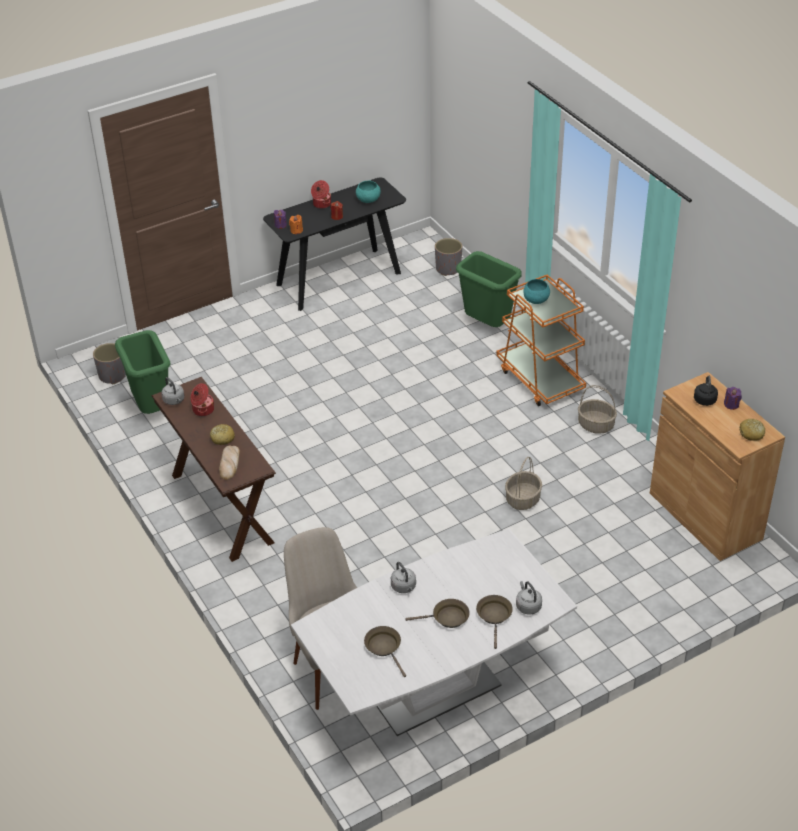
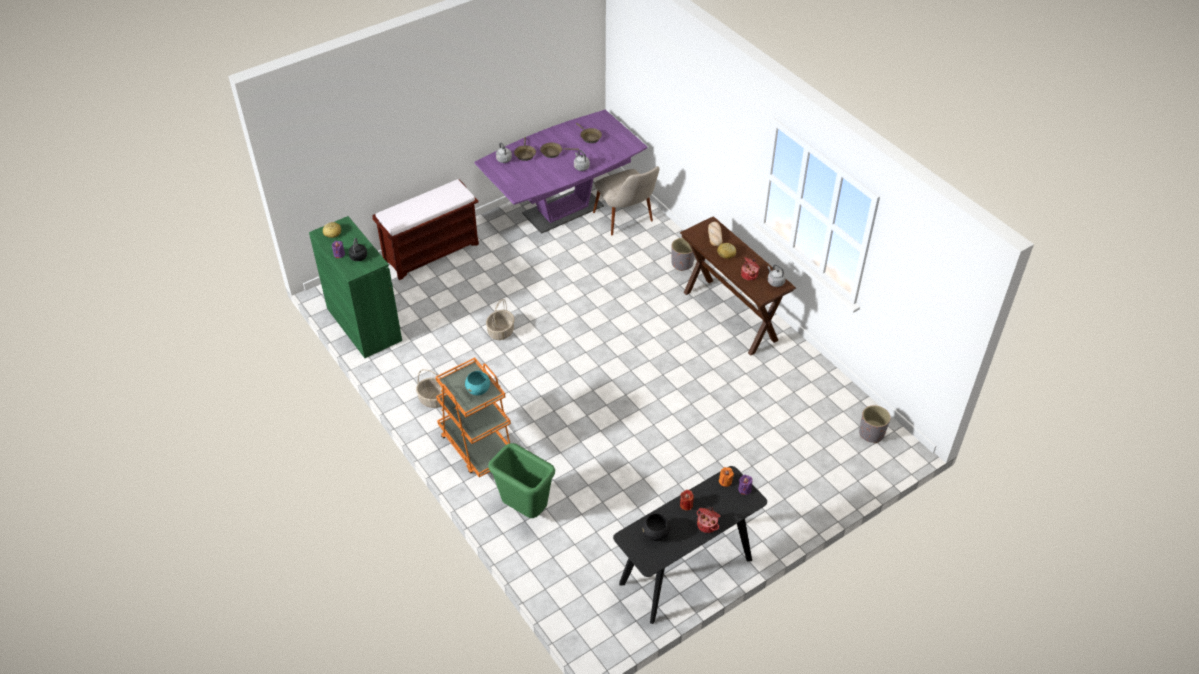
camera: 175 degrees right, 5 degrees up
green trash can [115,330,171,414] -> none
white dining table [291,529,577,736] -> purple dining table [474,110,647,234]
turquoise bowl [356,181,381,203] -> black bowl [642,514,671,541]
grey planter [435,238,462,276] -> grey planter moved to [671,238,694,271]
brown cabinet [650,372,785,561] -> green cabinet [309,216,402,358]
none -> brown bench [372,179,479,280]

